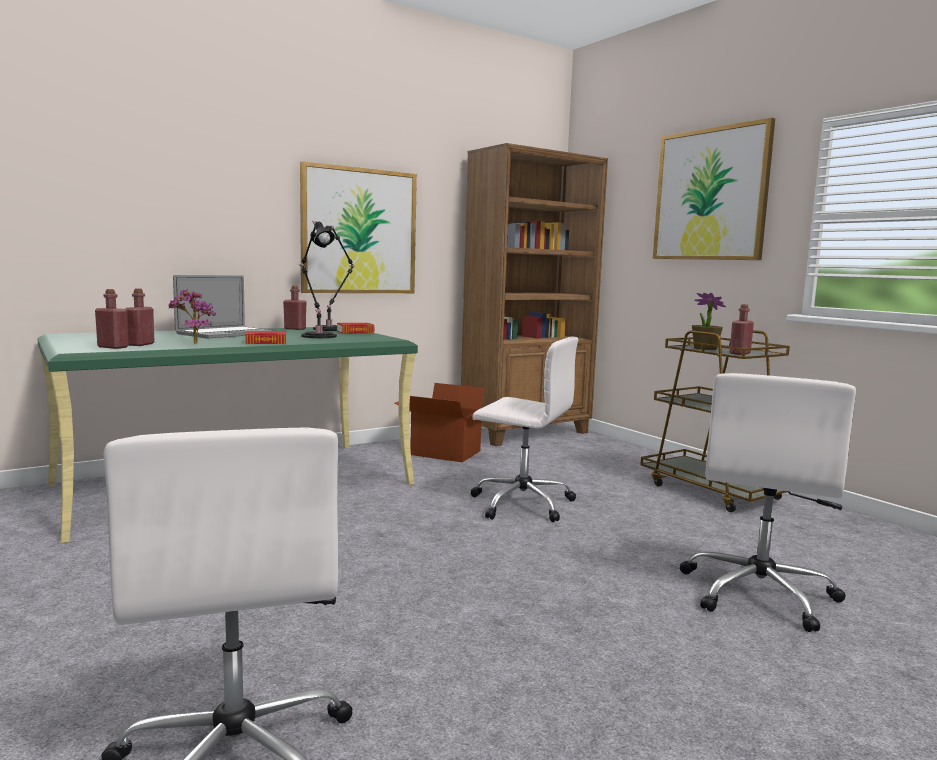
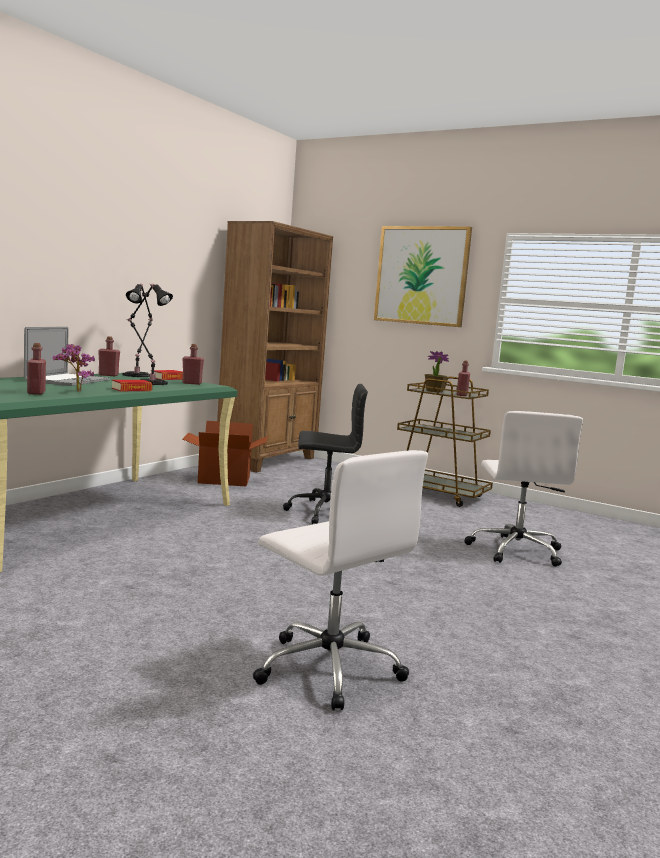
camera: 25 degrees left, 0 degrees up
red bottle [95,289,129,349] -> red bottle moved to [182,344,204,385]
picture [300,161,417,293] -> none
white office chair [471,337,578,522] -> black office chair [283,384,368,524]

